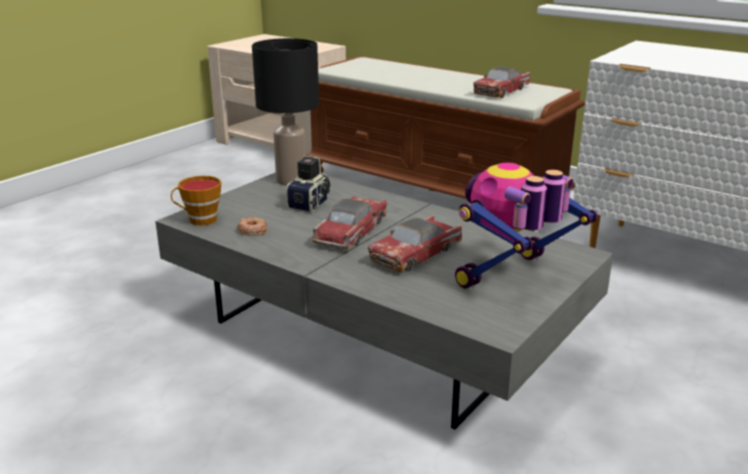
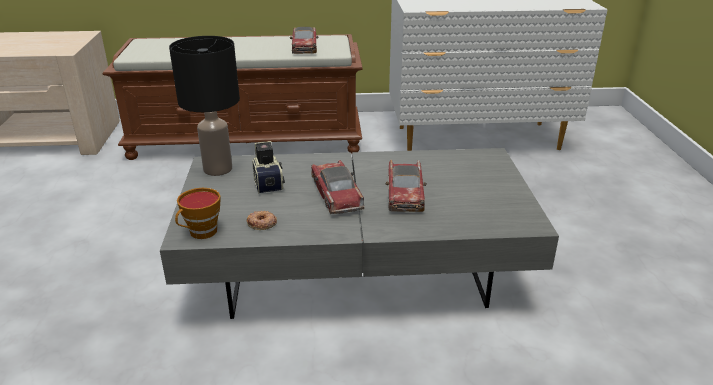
camera: 40 degrees left, 5 degrees up
toy robot [455,163,598,288] -> none

